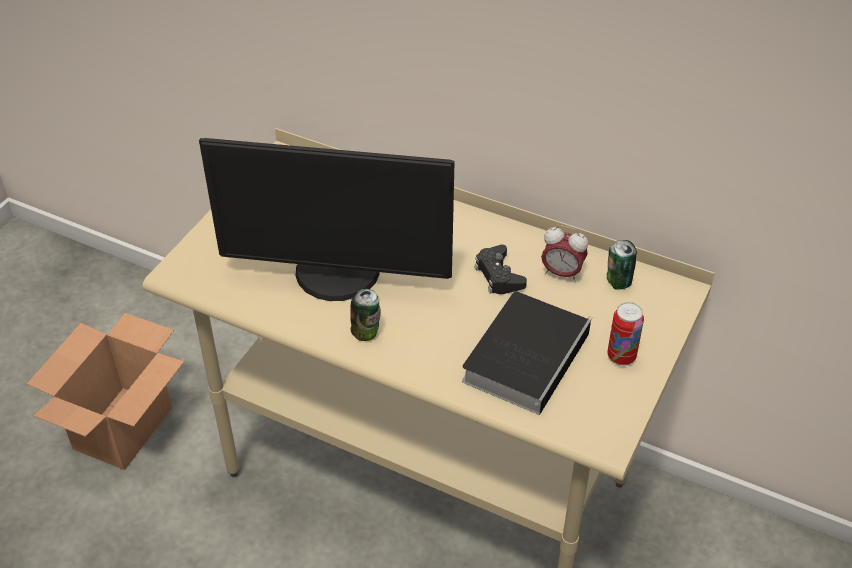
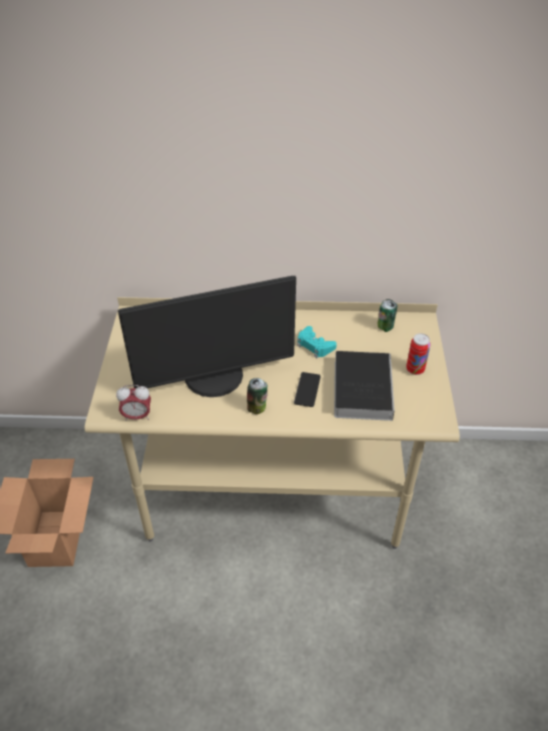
camera: 25 degrees left, 0 degrees up
black game controller [474,245,527,294] -> turquoise game controller [297,326,337,358]
alarm clock [541,225,588,282] -> alarm clock moved to [116,385,151,421]
none -> phone [294,372,321,407]

